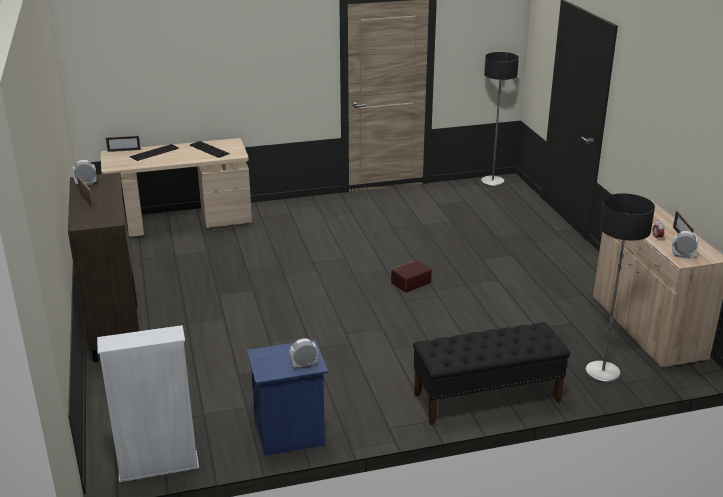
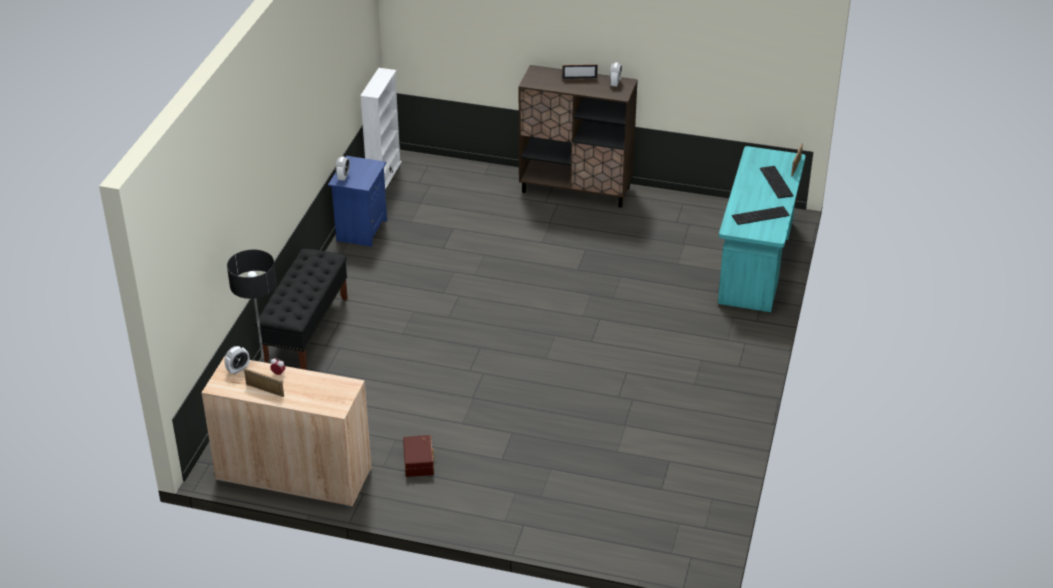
camera: 120 degrees right, 10 degrees up
beige desk [101,138,252,237] -> turquoise desk [718,146,806,312]
brown storage box [391,260,432,293] -> brown storage box moved to [403,435,435,477]
floor lamp [481,52,519,187] -> none

